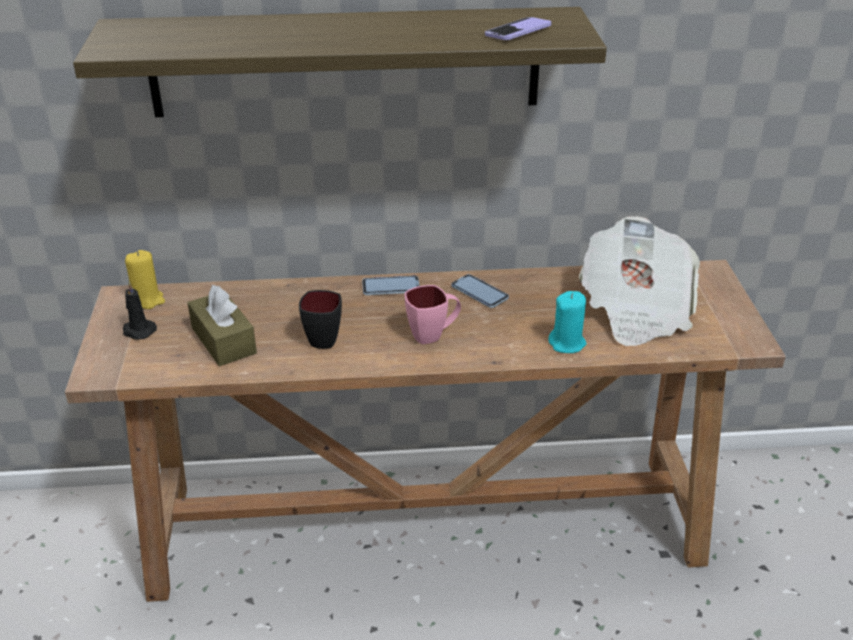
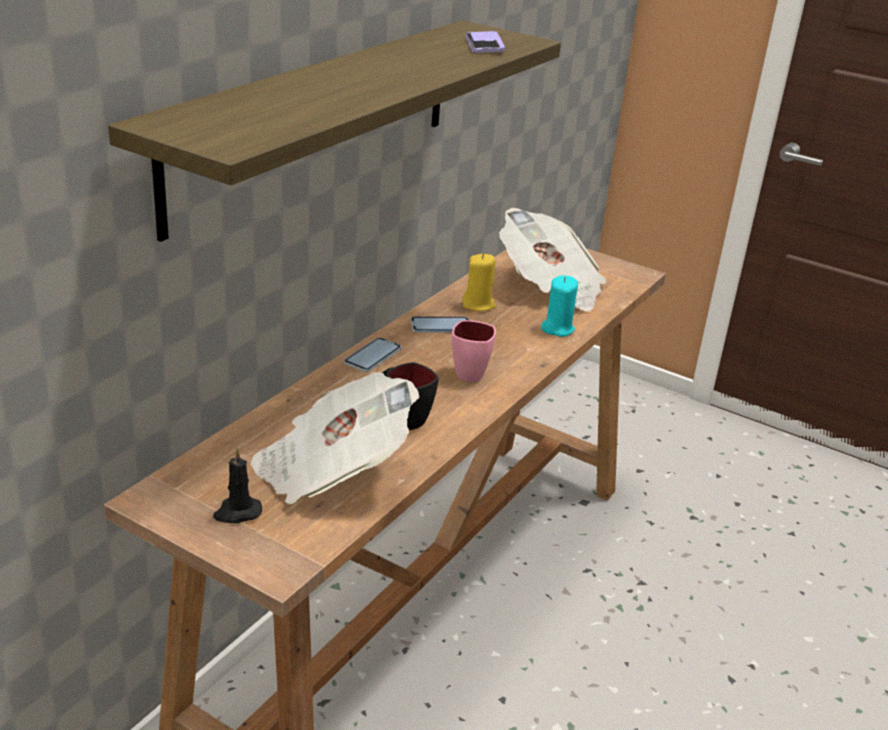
camera: 55 degrees left, 5 degrees down
yellow candle [125,250,165,309] -> yellow candle moved to [462,253,496,311]
brown tissue box [188,285,257,366] -> newspaper [250,372,419,505]

